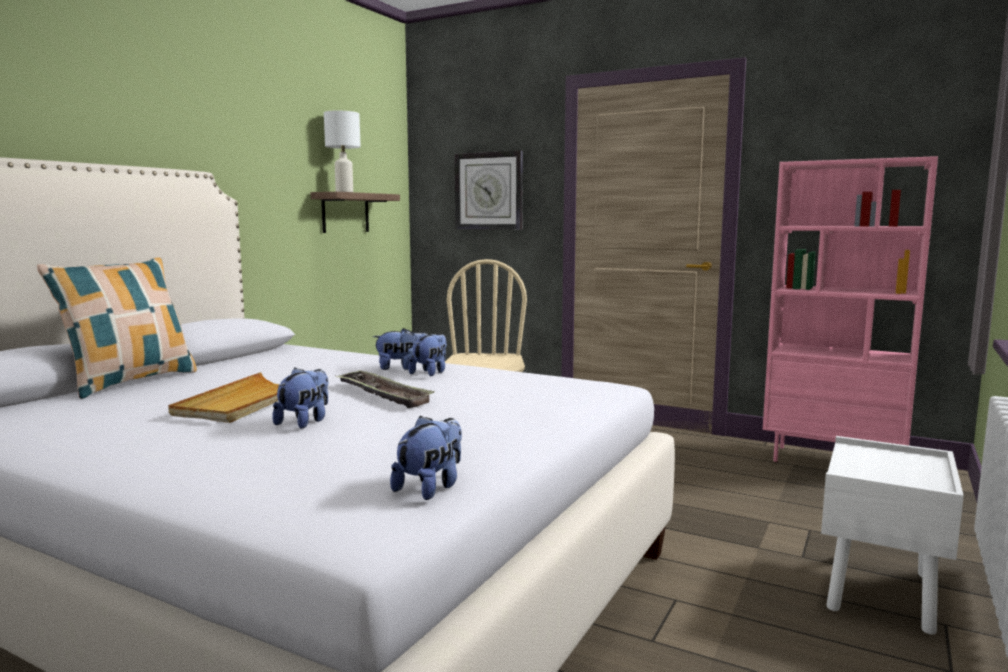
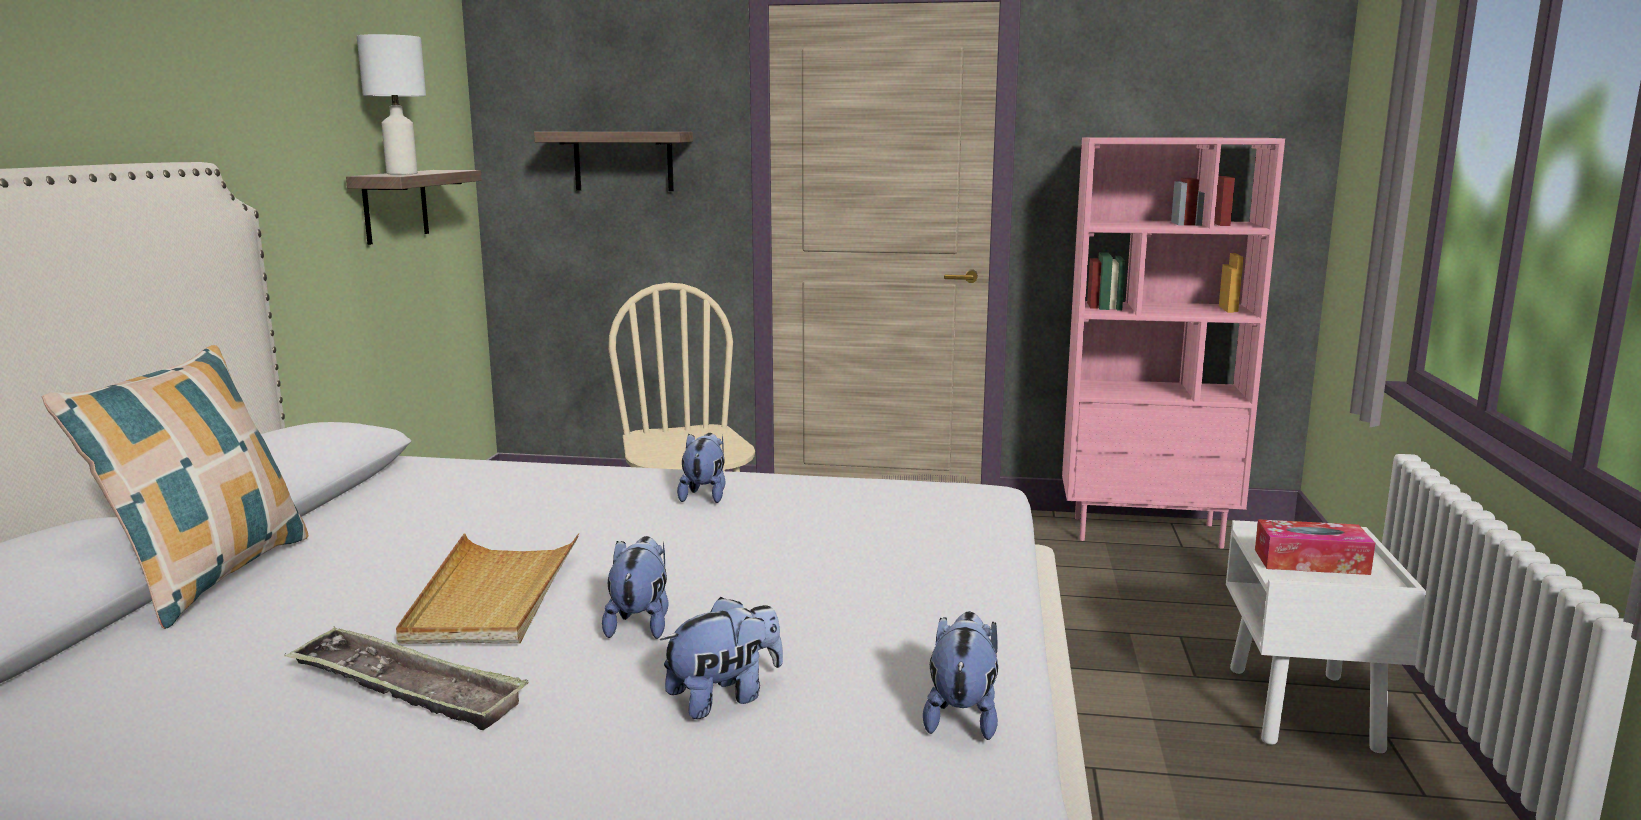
camera: 20 degrees left, 5 degrees up
tray [335,370,435,408] -> tray moved to [285,626,529,730]
plush toy [373,328,422,370] -> plush toy moved to [660,597,783,719]
wall clock [455,151,523,230] -> shelf [534,132,693,191]
none -> tissue box [1255,519,1375,575]

